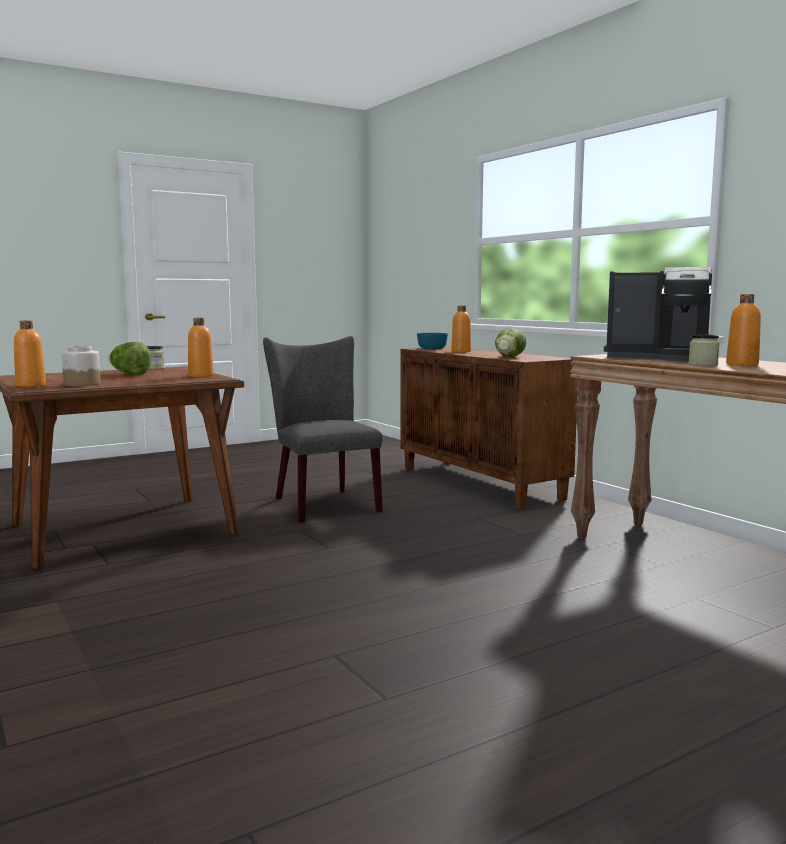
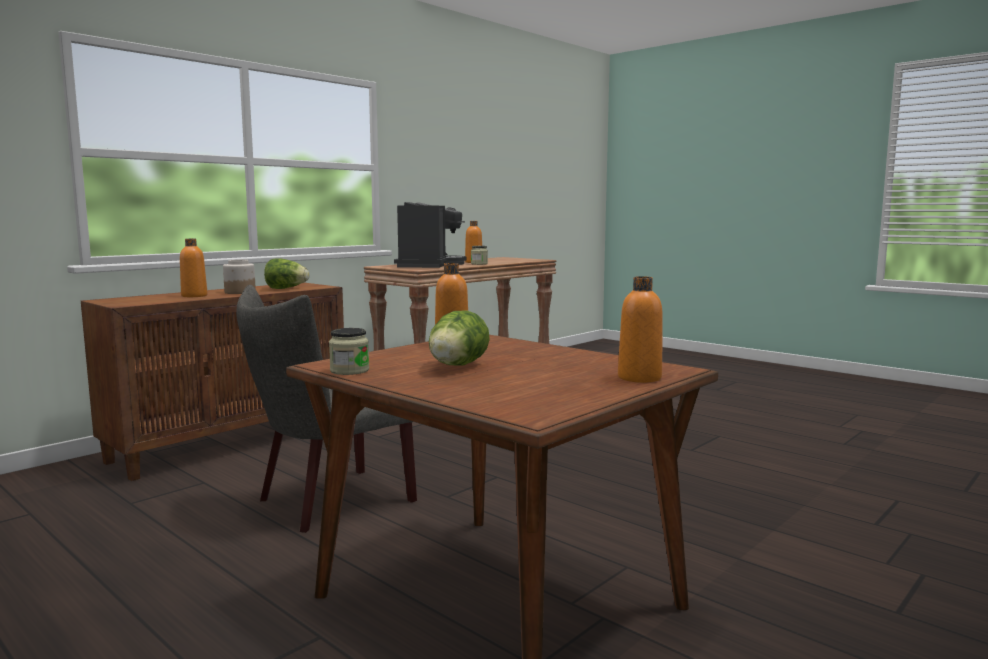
camera: 105 degrees left, 0 degrees up
jar [62,346,101,386] -> jar moved to [223,260,256,294]
turquoise bowl [417,333,448,349] -> none

